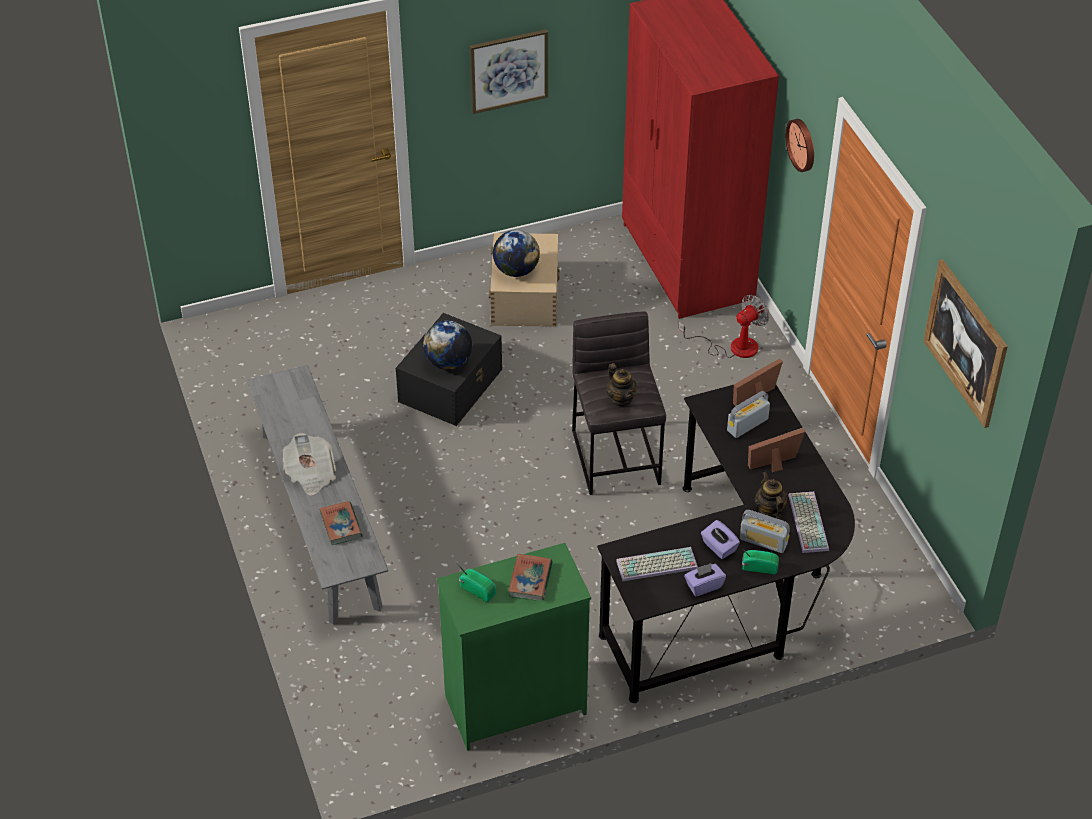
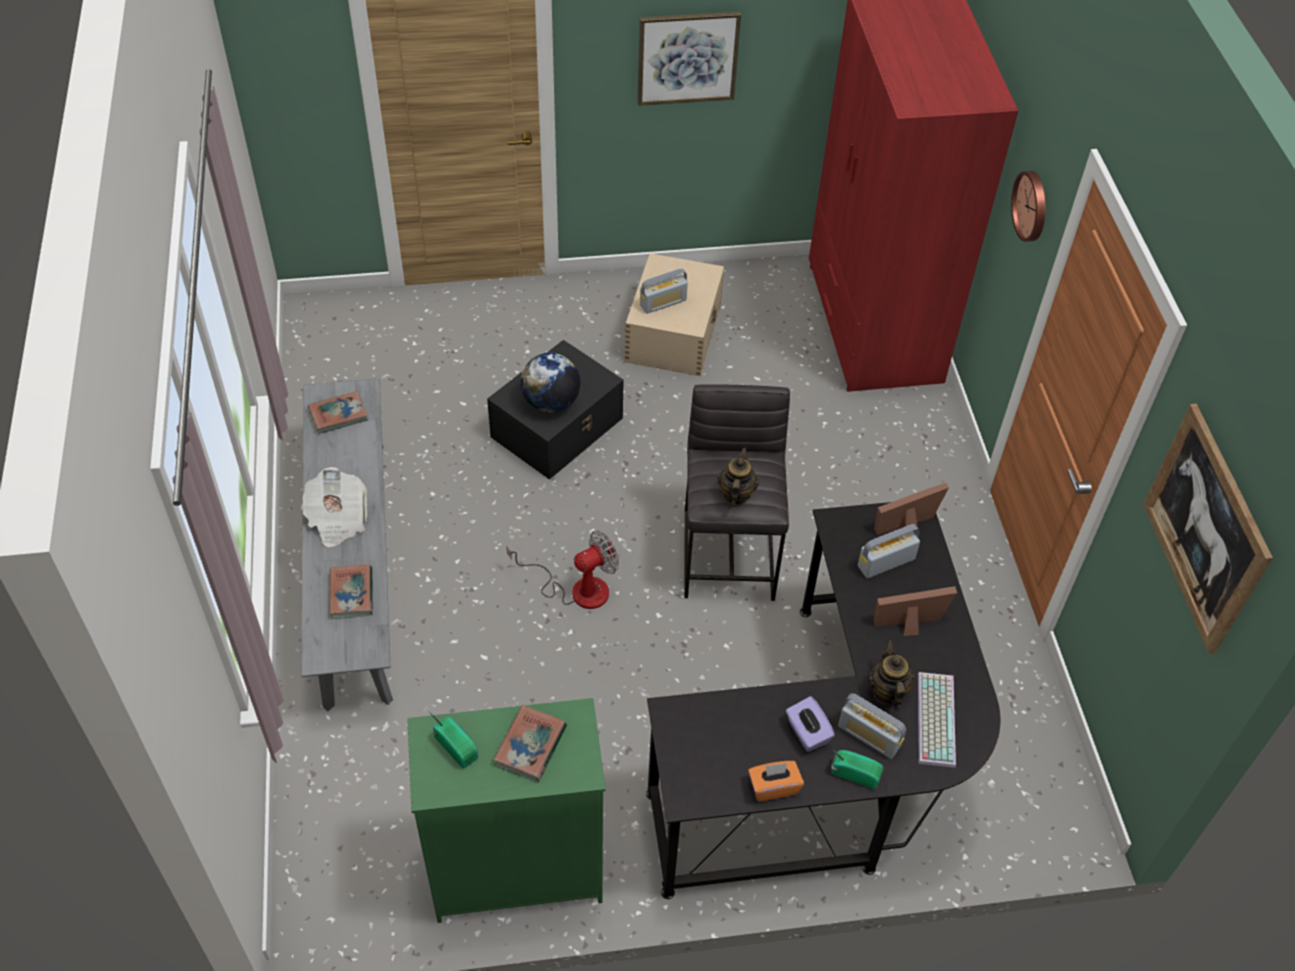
camera: 10 degrees right, 5 degrees up
globe [493,230,540,277] -> radio [640,269,688,314]
teapot [607,363,637,406] -> teapot turned 150 degrees counterclockwise [718,448,759,507]
keyboard [616,547,698,582] -> none
fan [678,295,770,358] -> fan moved to [506,531,619,609]
purple tissue box [684,564,726,596] -> orange tissue box [748,761,804,801]
none -> book [308,391,368,434]

